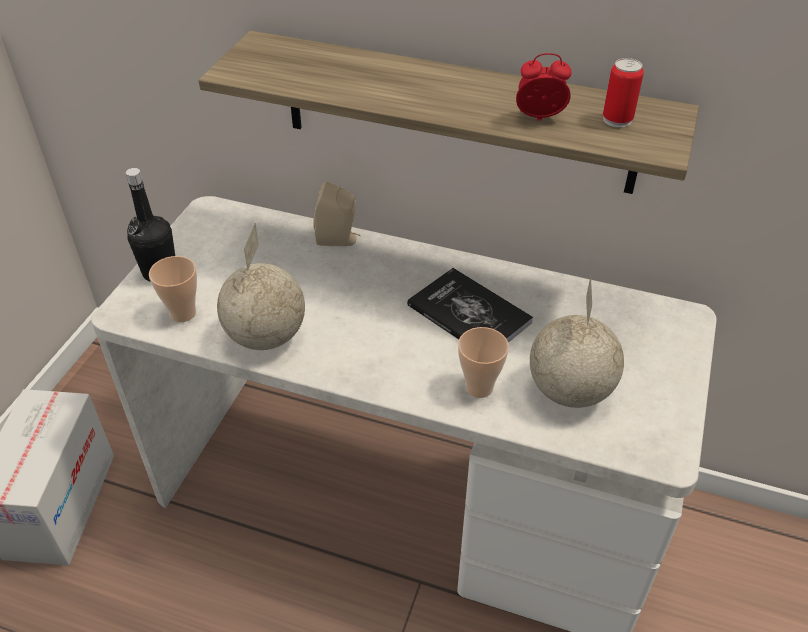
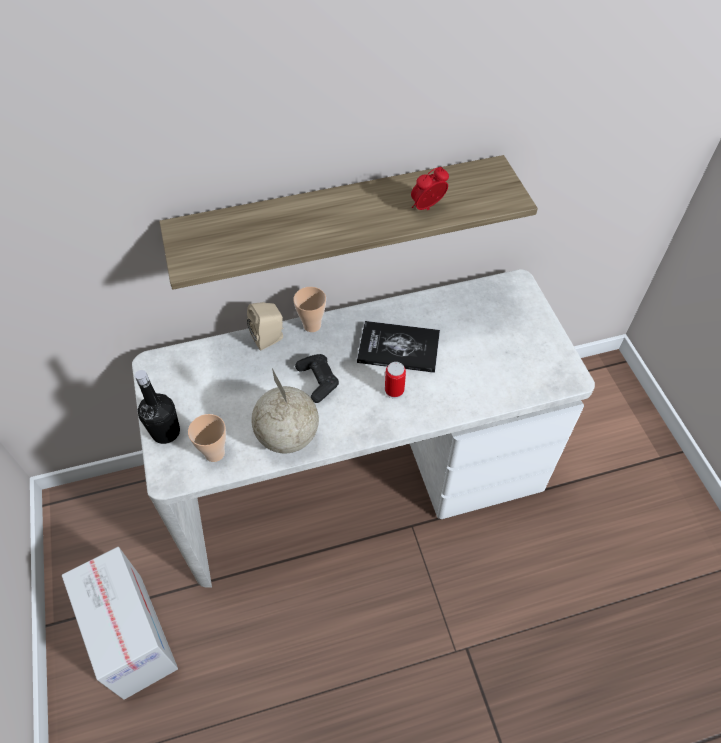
camera: 35 degrees left, 10 degrees up
cup [458,327,509,398] -> cup moved to [293,287,326,332]
globe [530,276,624,408] -> none
can [603,58,644,128] -> can moved to [385,362,406,399]
none -> black game controller [295,354,339,403]

